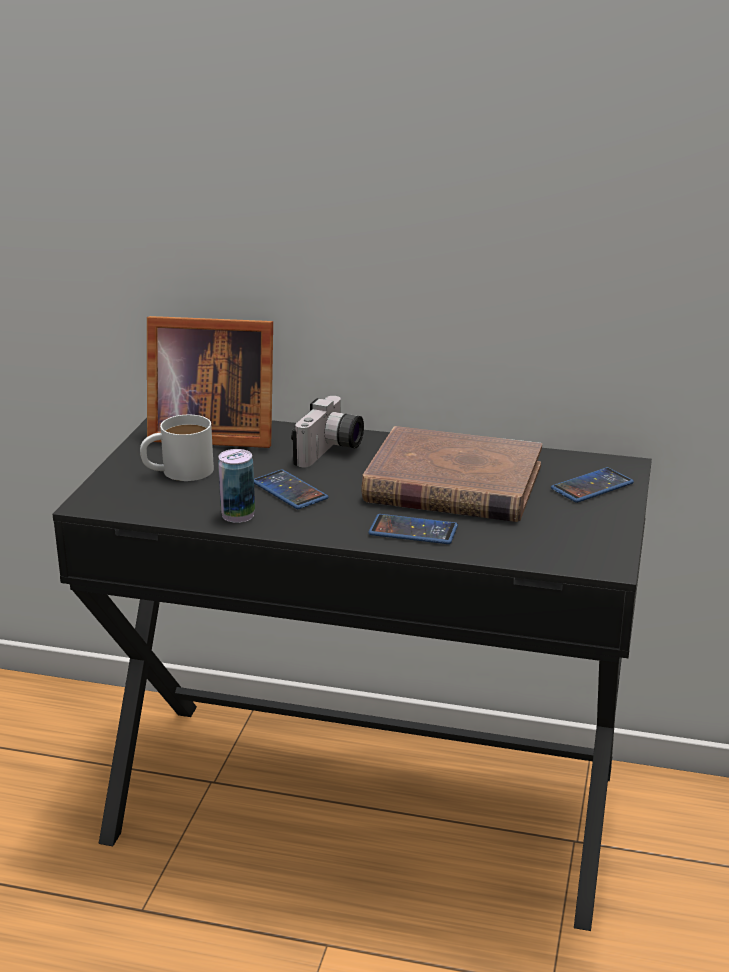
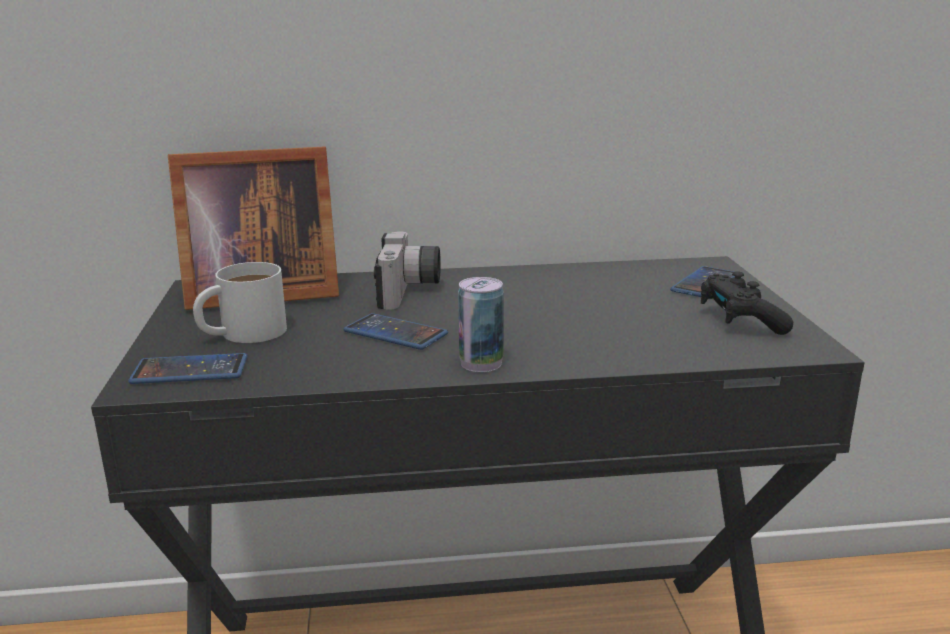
camera: 20 degrees left, 5 degrees down
can [218,449,255,523] -> can moved to [458,277,504,372]
brown book [361,426,542,522] -> none
phone [368,514,458,544] -> phone moved to [128,353,247,384]
none -> black game controller [701,271,793,335]

